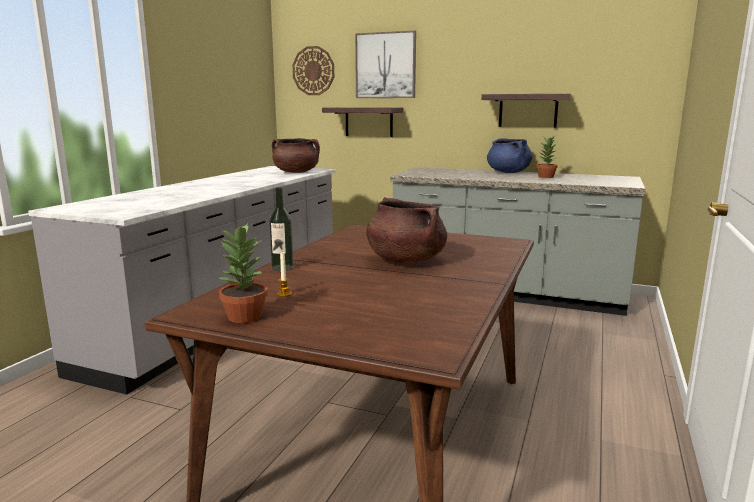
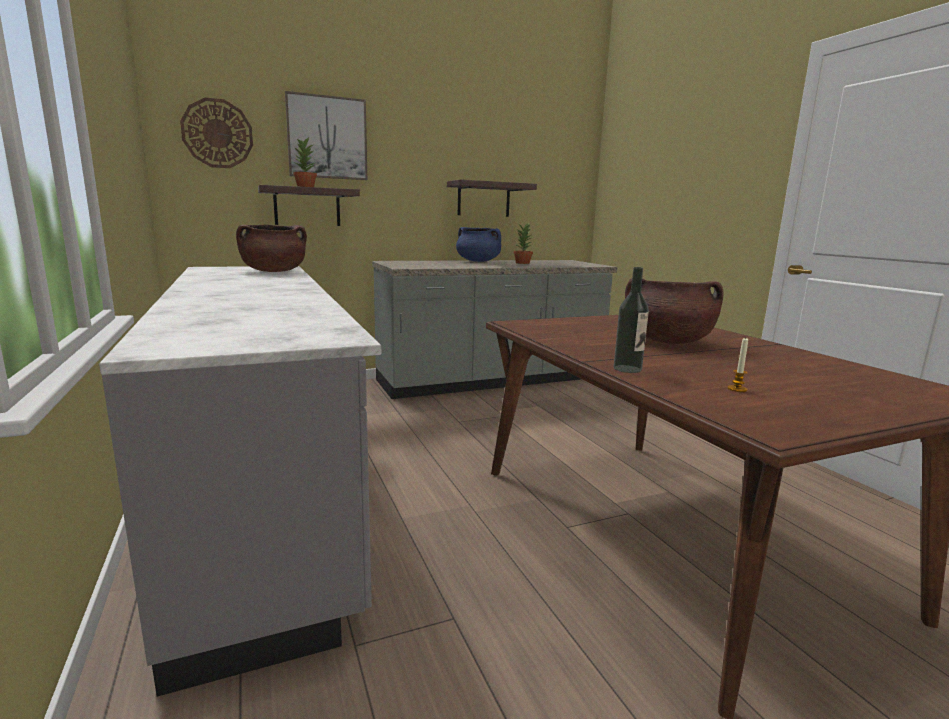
camera: 45 degrees left, 0 degrees up
potted plant [219,223,267,323] -> potted plant moved to [293,138,317,187]

